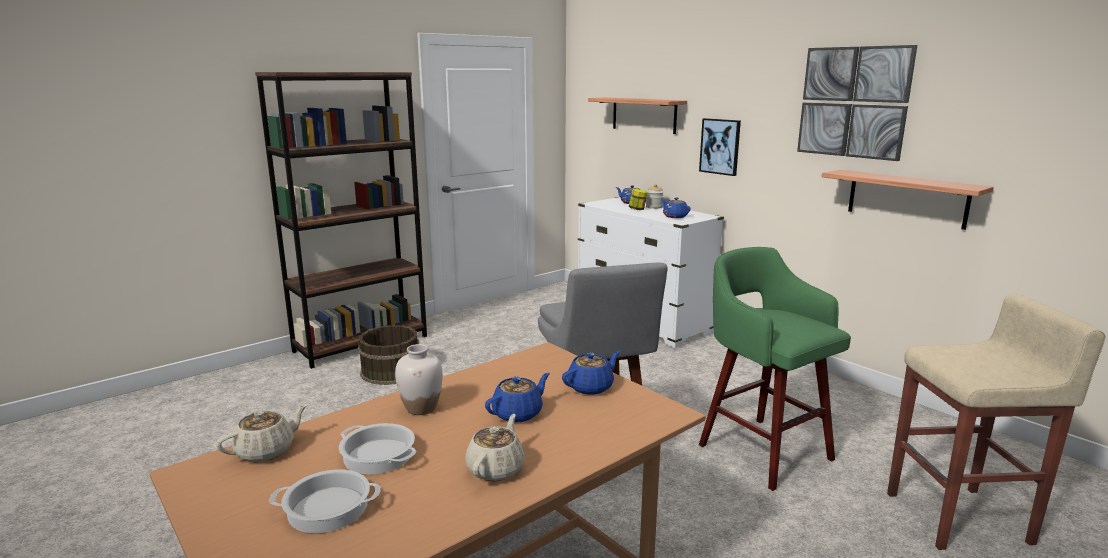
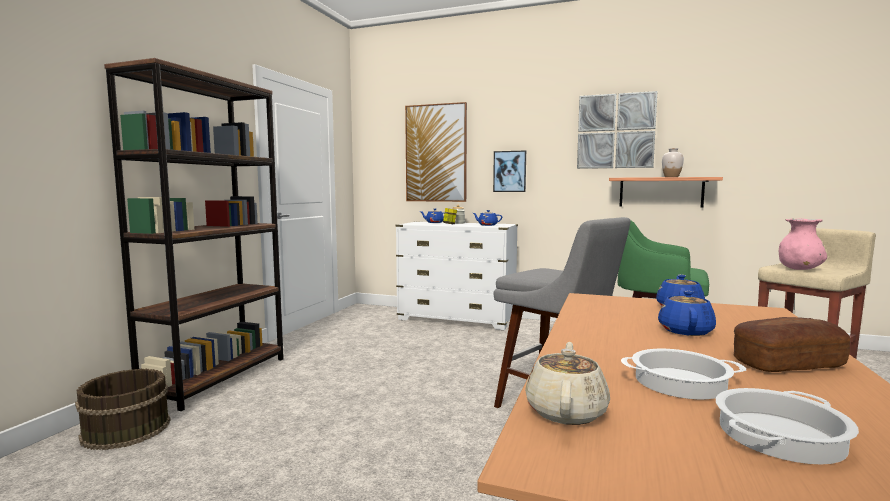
camera: 30 degrees left, 10 degrees down
brown bucket [358,325,419,385] -> brown bucket moved to [75,369,171,450]
white vase [395,344,443,415] -> white vase moved to [662,148,684,177]
beige teapot [465,414,525,481] -> bread [734,317,851,372]
shelf [588,97,687,134] -> picture [405,102,467,202]
none -> pink vase [779,218,827,270]

